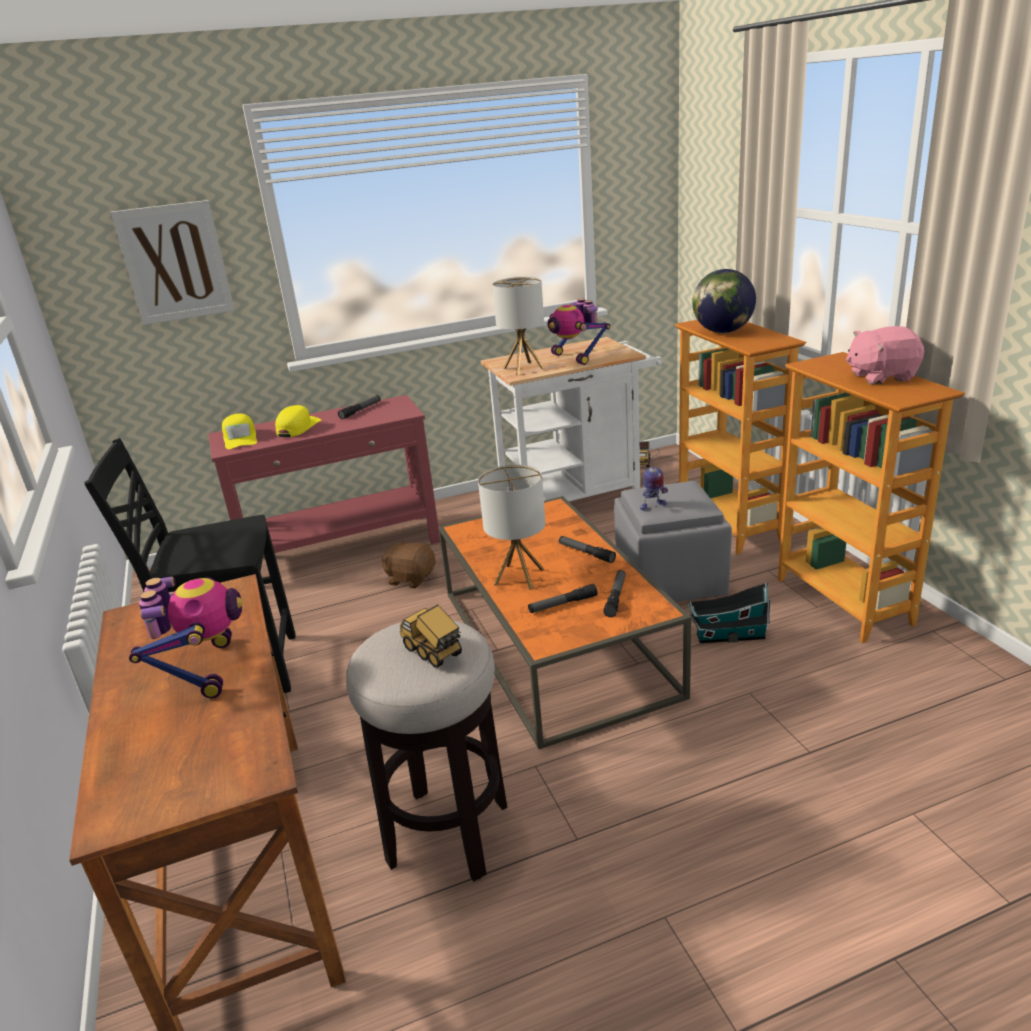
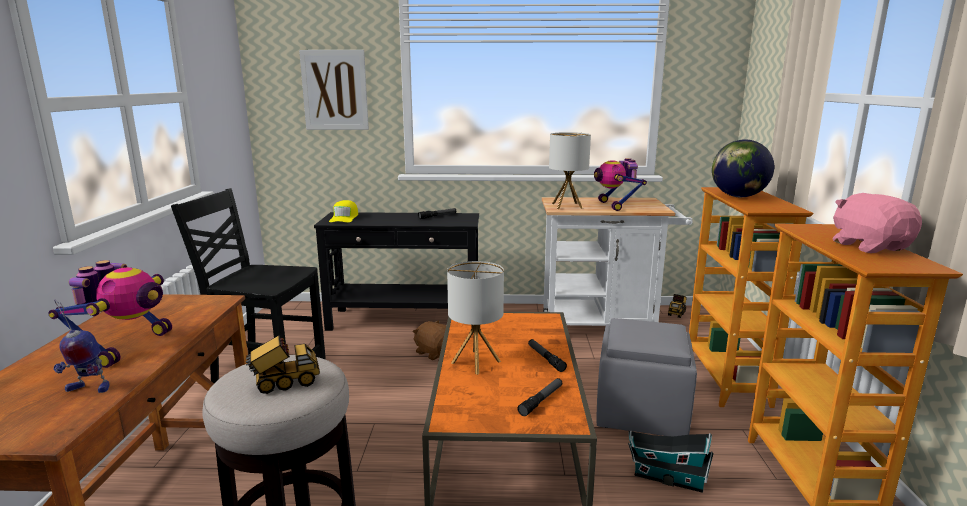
camera: 20 degrees right, 10 degrees down
red console table [208,395,440,556] -> black console table [314,212,479,331]
yellow cap [275,405,321,437] -> none
toy truck [400,605,462,668] -> toy truck turned 90 degrees clockwise [246,335,320,394]
flashlight [528,584,598,613] -> none
toy robot [640,448,668,510] -> toy robot moved to [53,299,110,393]
pink plush toy [846,326,924,385] -> pink plush toy turned 60 degrees clockwise [833,193,922,253]

